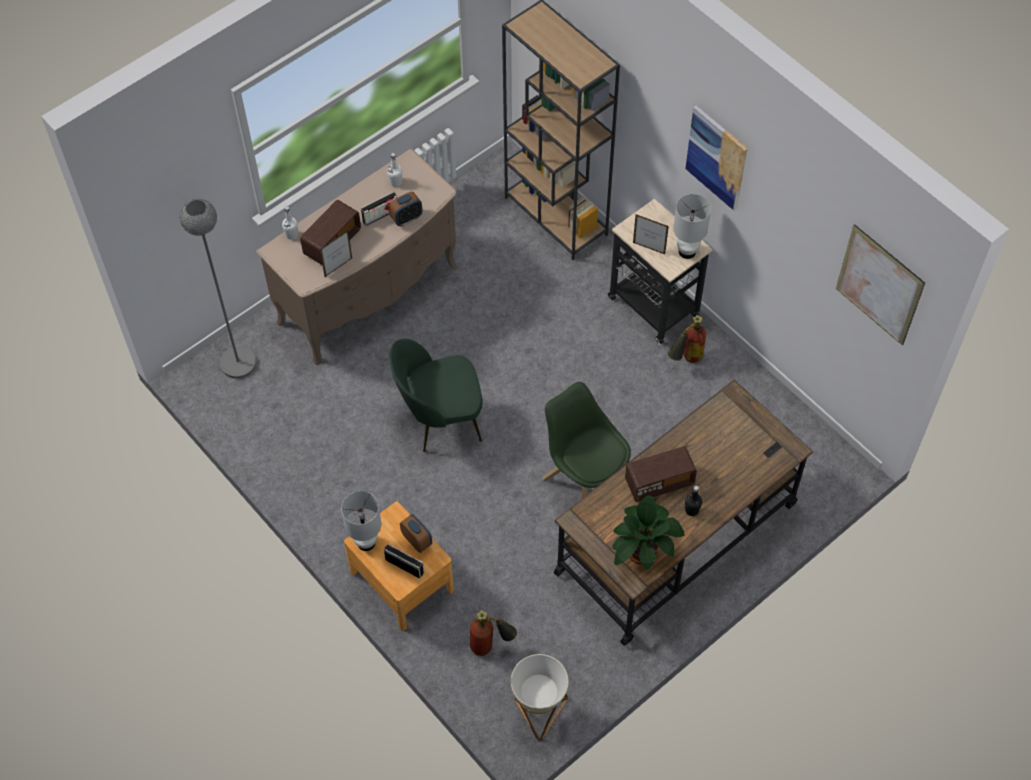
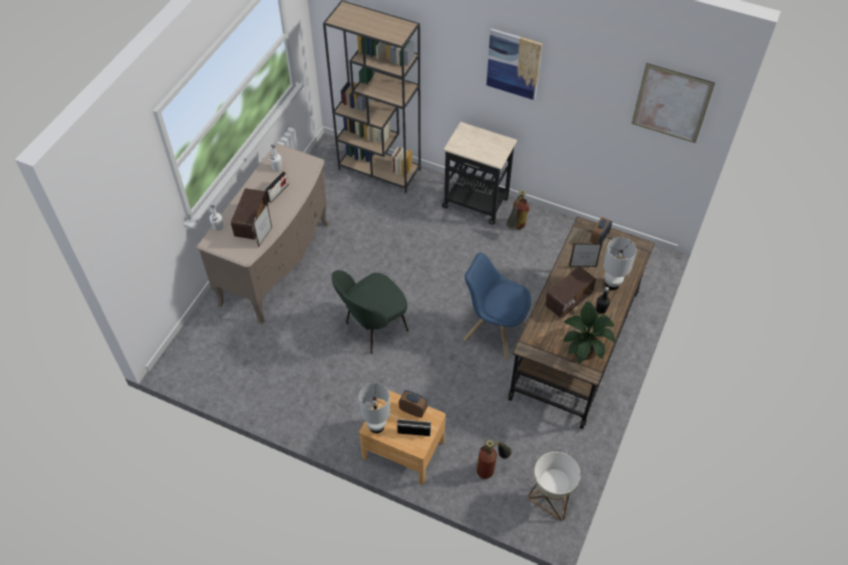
camera: 25 degrees left, 5 degrees down
grey floor lamp [180,198,256,379] -> none
alarm clock [389,192,422,226] -> alarm clock moved to [590,217,612,243]
green chair [542,382,631,498] -> blue chair [463,253,531,359]
picture frame [633,214,669,254] -> picture frame moved to [569,243,603,267]
white table lamp [673,194,711,259] -> white table lamp moved to [603,237,637,290]

